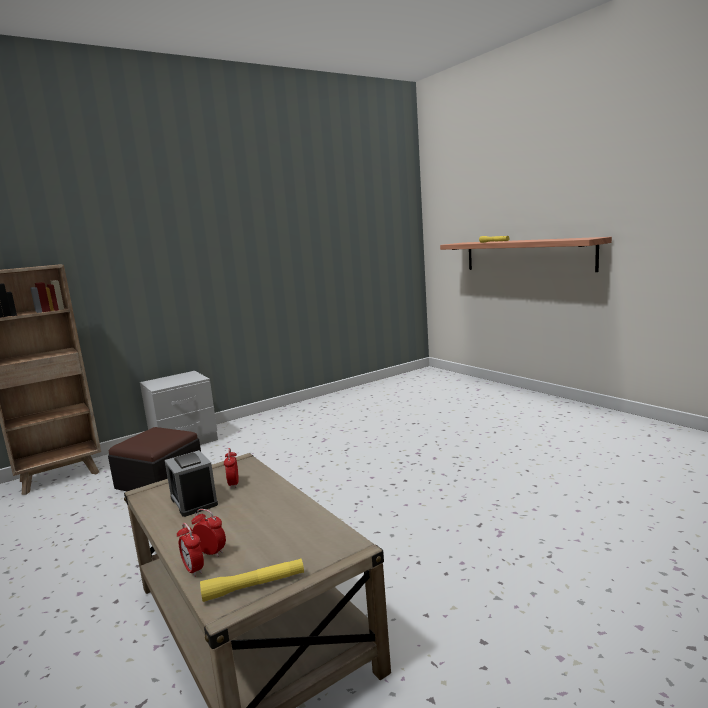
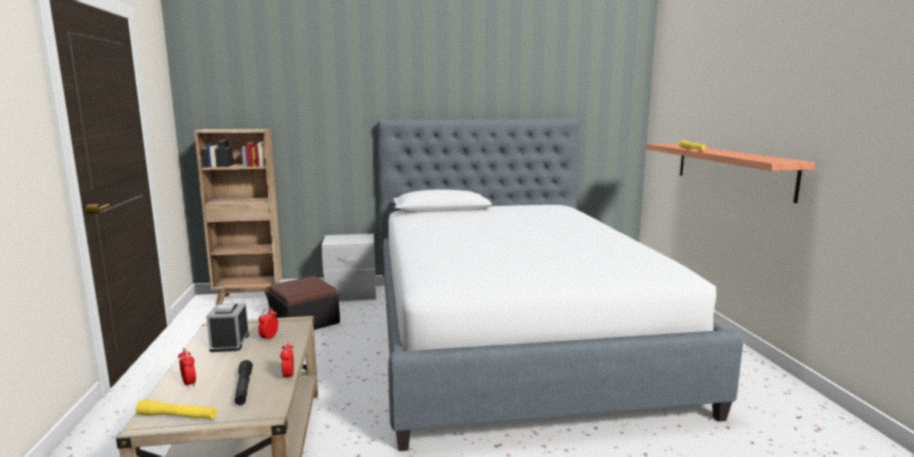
camera: 25 degrees right, 0 degrees up
alarm clock [177,523,204,577] -> alarm clock moved to [280,340,294,380]
none -> black flashlight [235,360,253,405]
none -> bed [377,118,743,451]

